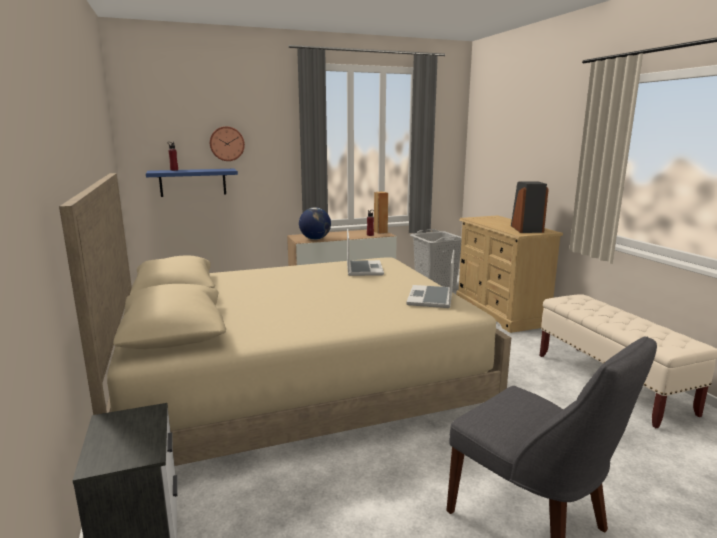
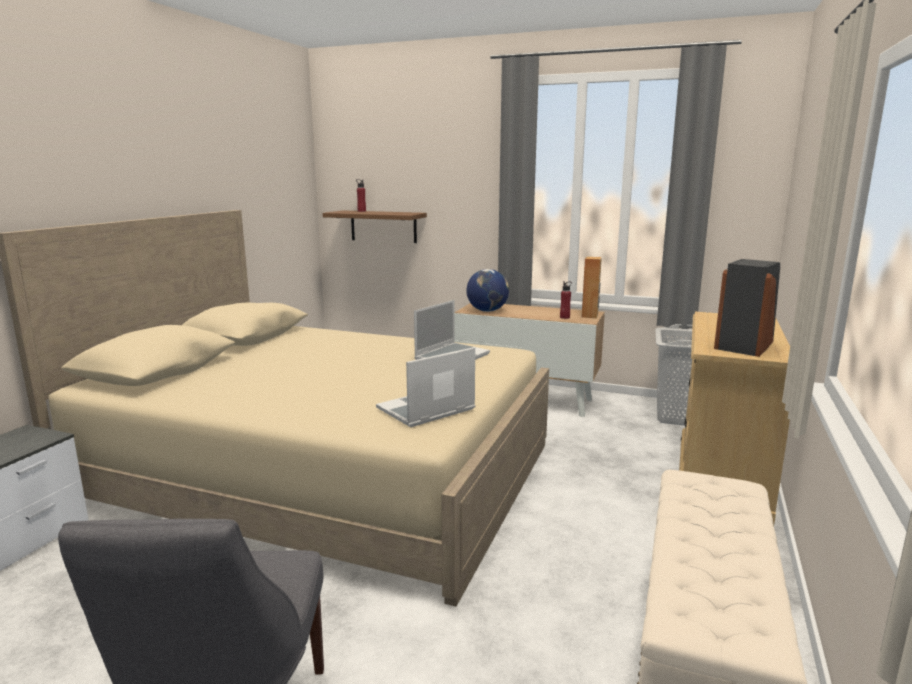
camera: 40 degrees right, 0 degrees up
blue shelf [146,169,238,197] -> brown shelf [323,210,427,243]
wall clock [210,126,245,161] -> none

